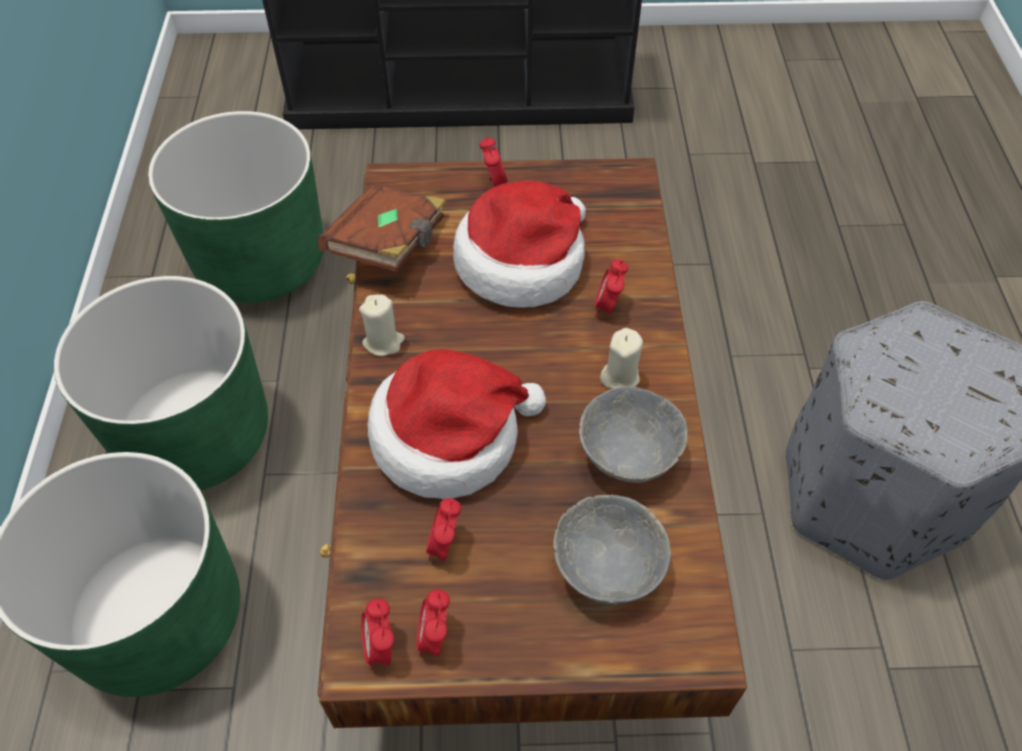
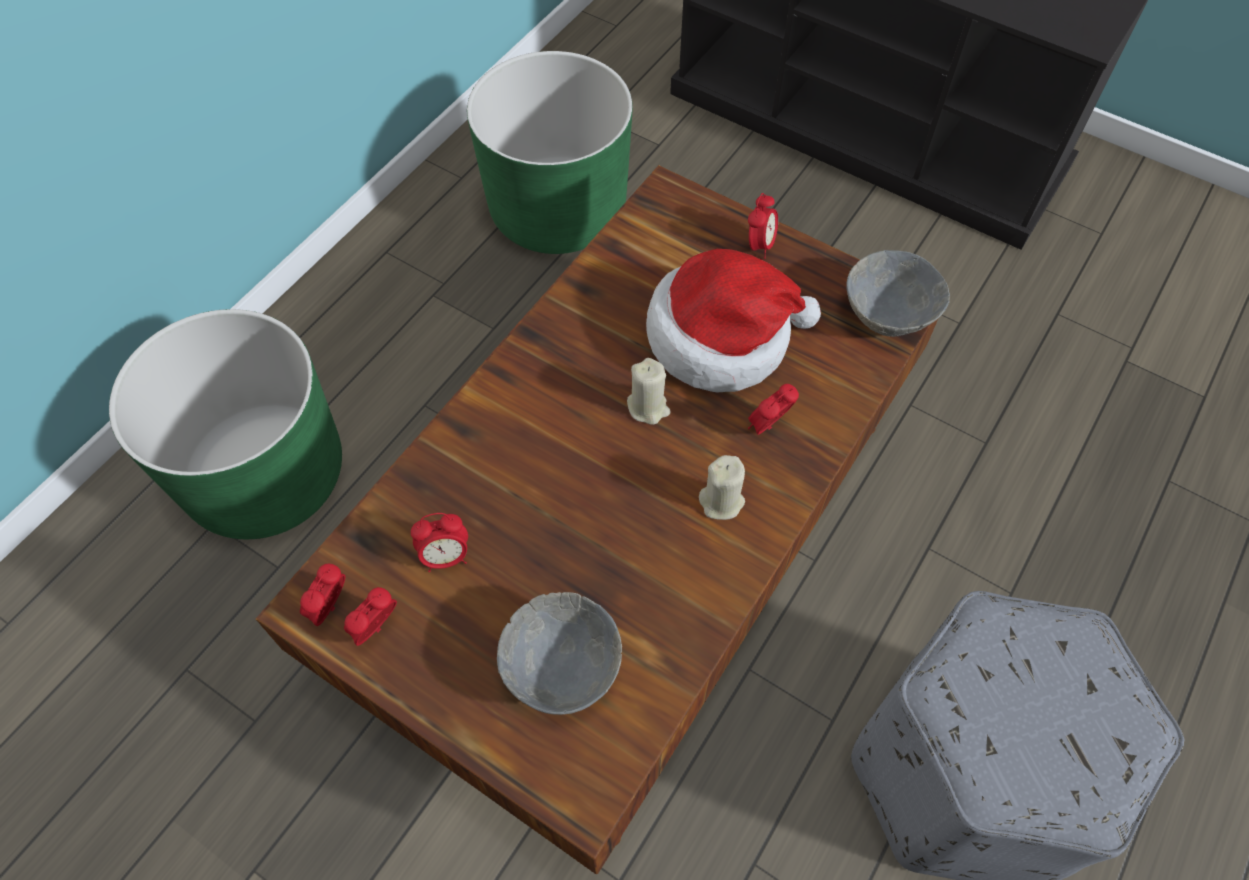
camera: 35 degrees right, 5 degrees up
green planter [54,276,268,490] -> none
brown book [317,184,446,272] -> none
beige candle [359,294,405,356] -> beige candle moved to [627,358,671,425]
hat [367,349,546,499] -> none
alarm clock [426,498,461,561] -> alarm clock turned 150 degrees counterclockwise [411,513,468,572]
grey bowl [579,387,687,483] -> grey bowl moved to [846,250,950,337]

